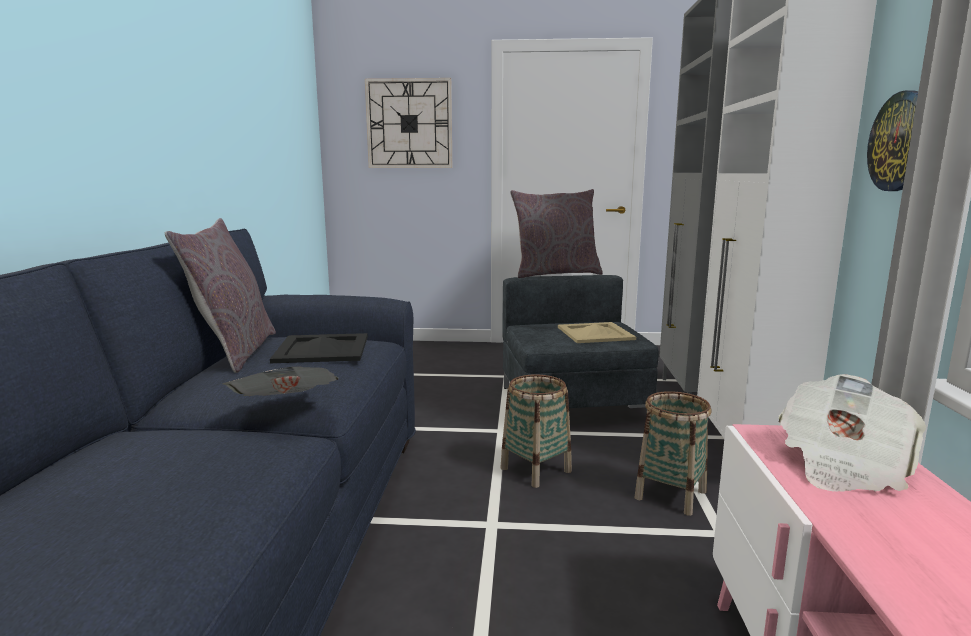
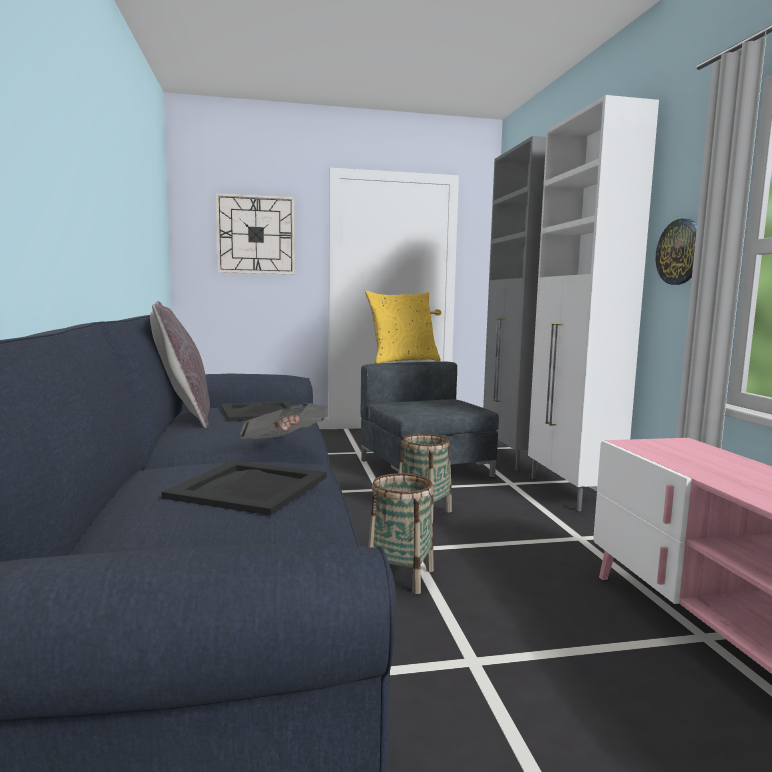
camera: 15 degrees left, 5 degrees down
grey pillow [510,189,603,278] -> yellow pillow [365,291,440,364]
beige tray [558,322,636,343] -> none
basket [635,391,711,516] -> basket moved to [368,473,434,594]
newspaper [779,374,926,492] -> none
none -> black tray [162,460,327,516]

